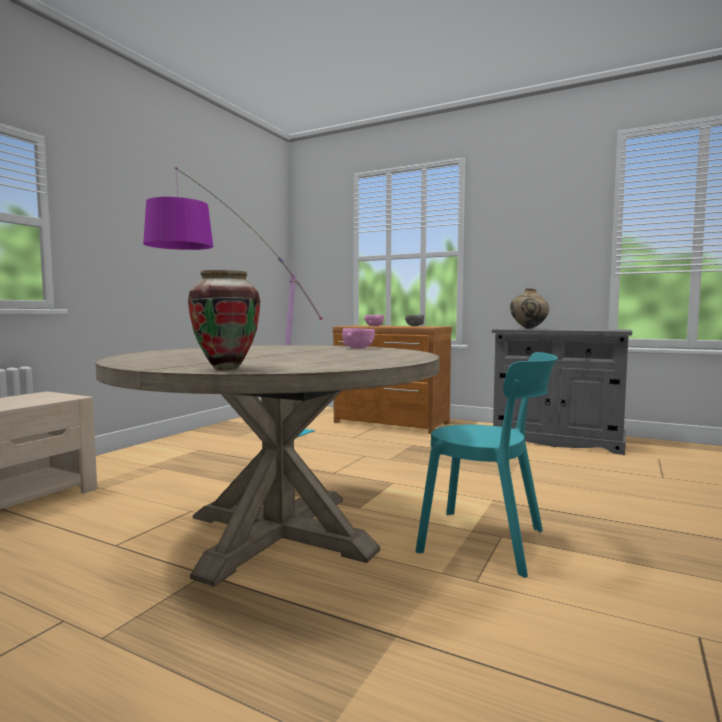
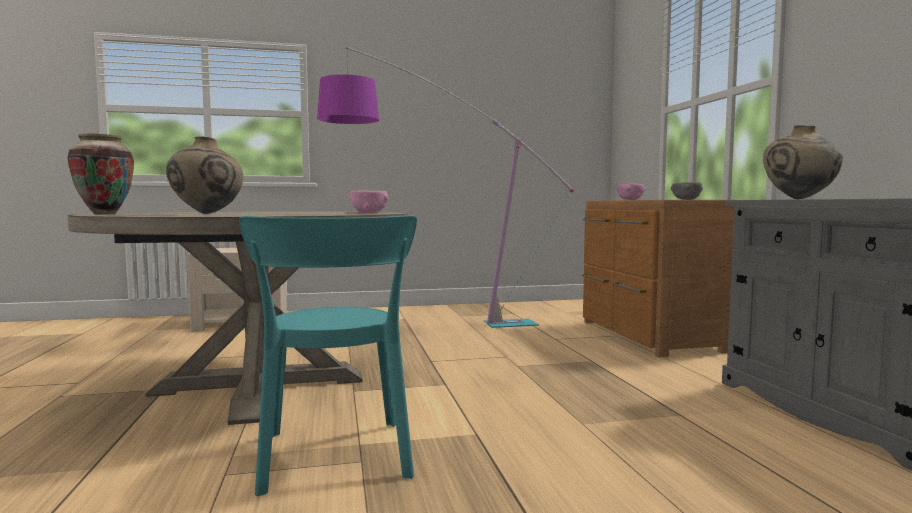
camera: 50 degrees right, 0 degrees up
none -> beige vase [166,137,244,214]

